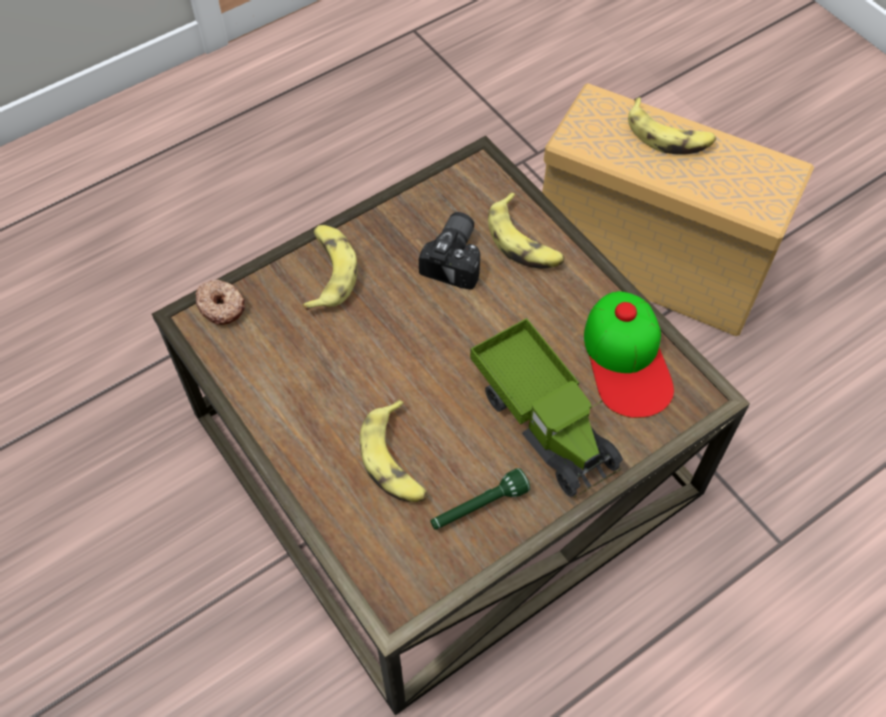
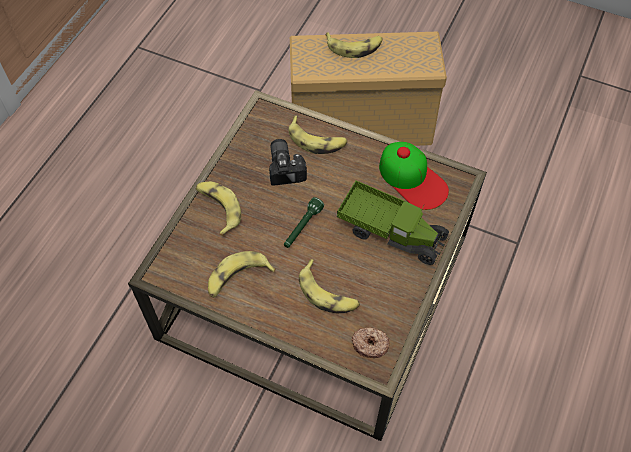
camera: 30 degrees left, 0 degrees up
donut [195,280,245,325] -> donut moved to [352,327,389,358]
green flashlight [431,468,530,530] -> green flashlight moved to [284,197,324,248]
none -> banana [208,251,276,298]

